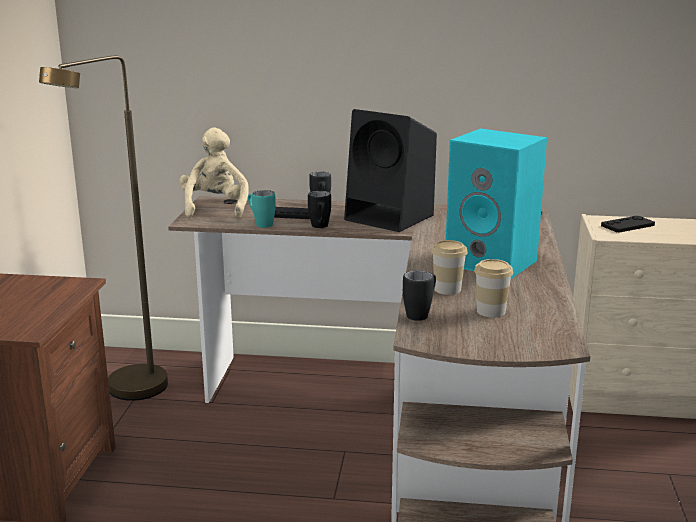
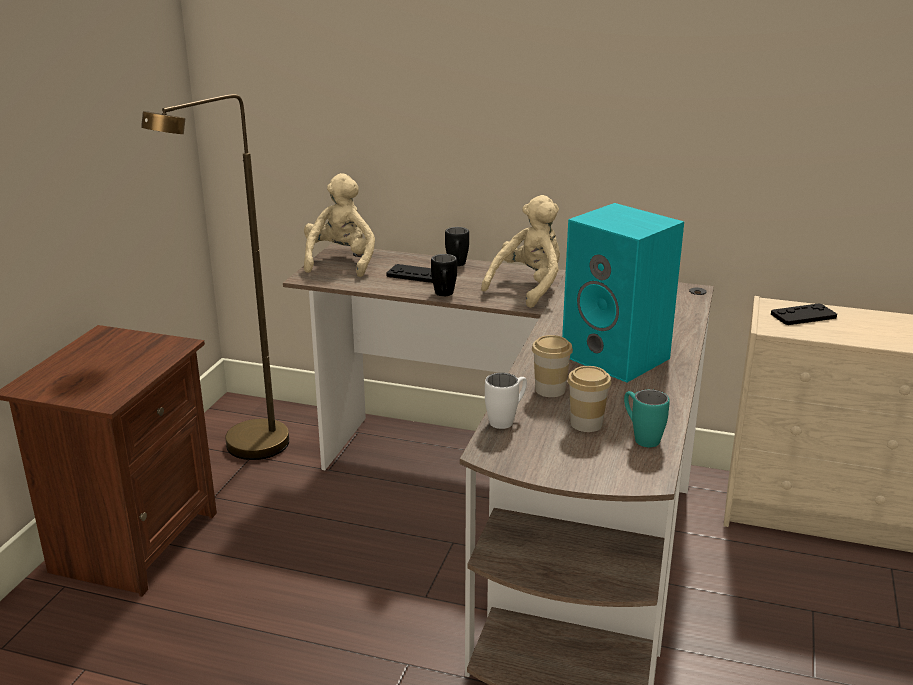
camera: 10 degrees right, 5 degrees up
turquoise mug [248,190,276,228] -> turquoise mug moved to [624,389,670,447]
black speaker [344,109,437,232] -> beige plush toy [481,195,560,308]
black mug [403,270,436,321] -> white mug [485,373,527,429]

